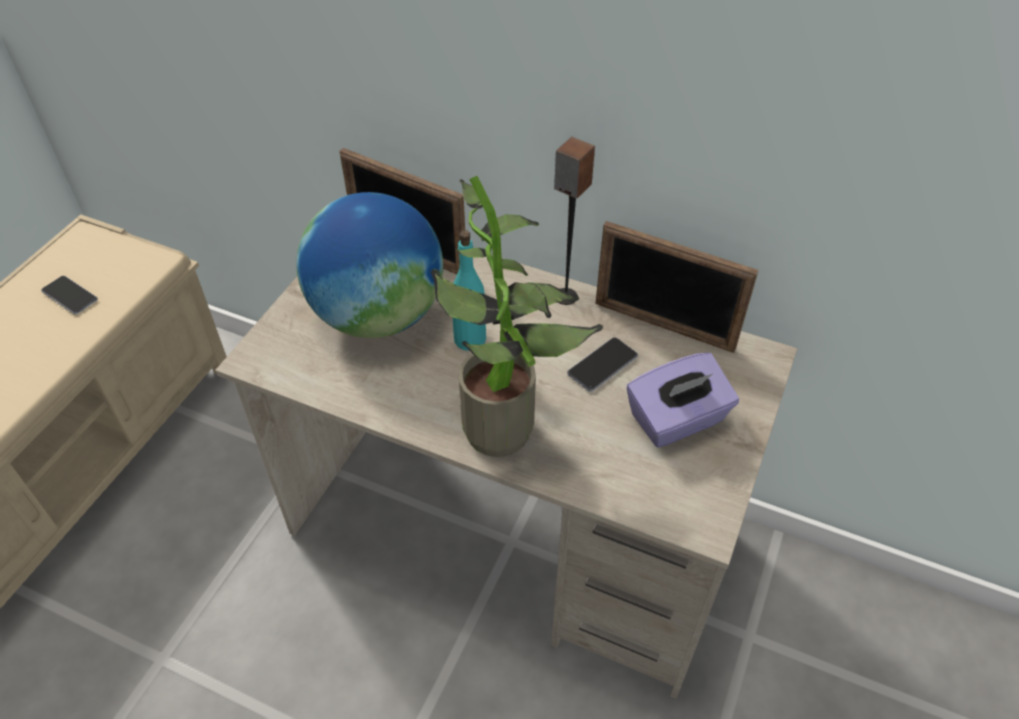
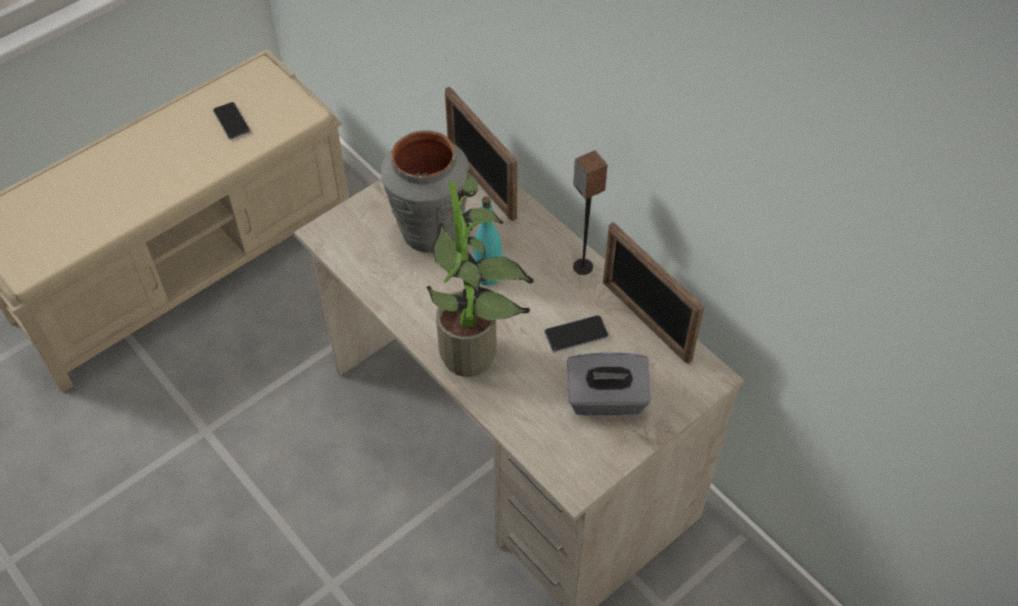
camera: 25 degrees right, 5 degrees up
globe [296,192,443,338] -> grey vase [381,130,469,253]
purple tissue box [627,352,739,448] -> grey tissue box [567,352,651,415]

